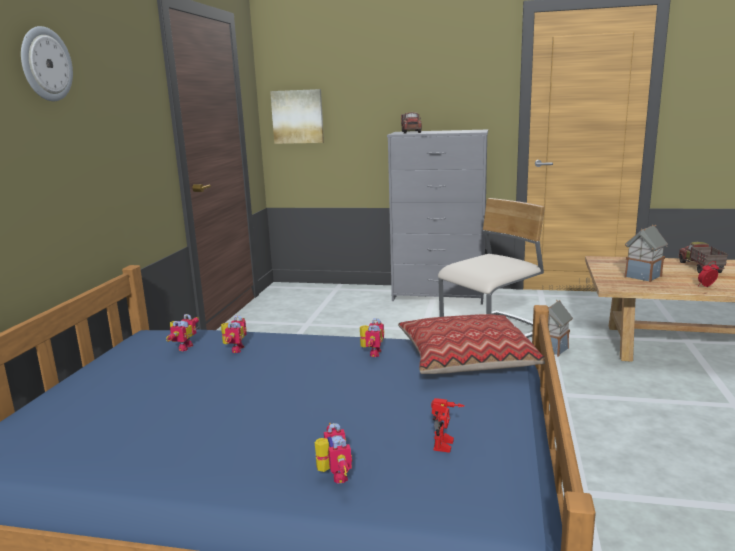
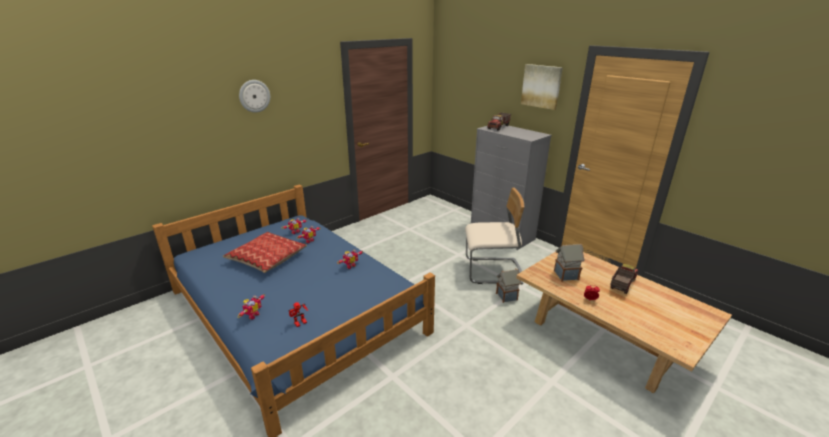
camera: 35 degrees right, 10 degrees up
picture [270,89,324,144] -> picture moved to [521,64,563,110]
pillow [398,314,545,374] -> pillow moved to [223,232,307,273]

